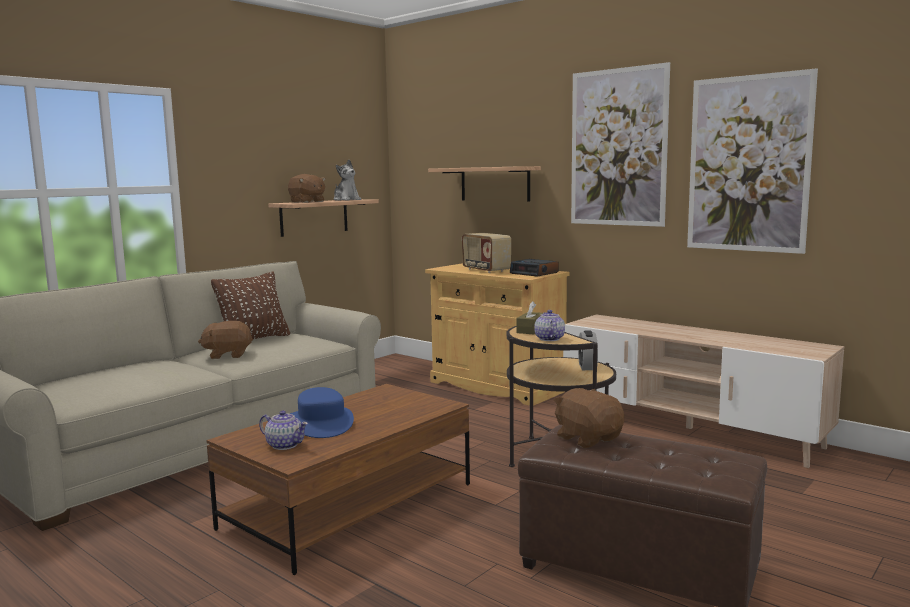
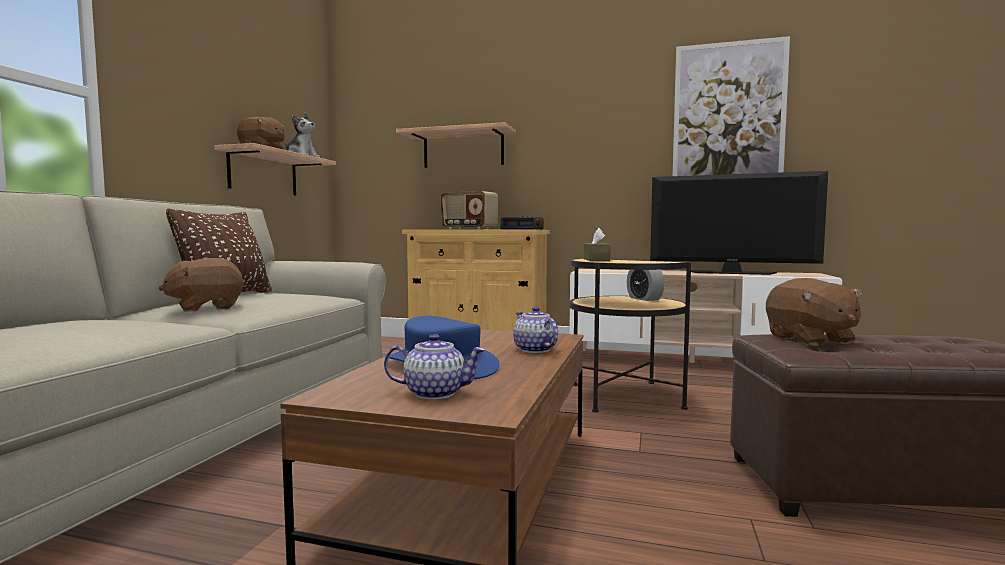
camera: 25 degrees left, 5 degrees down
teapot [534,310,565,341] -> teapot moved to [513,306,558,353]
brown plush toy [554,388,625,448] -> brown plush toy turned 135 degrees counterclockwise [766,278,863,346]
picture [571,62,670,227] -> none
none -> television [650,171,828,275]

